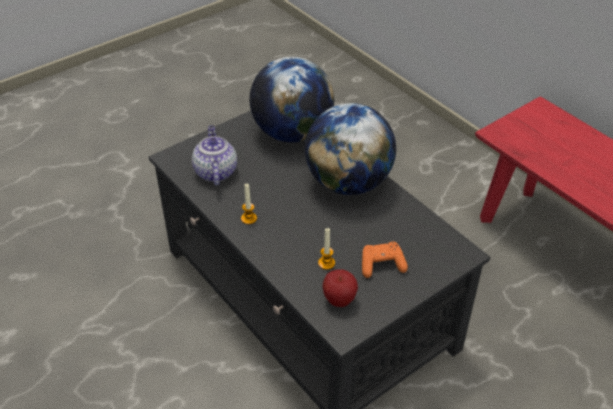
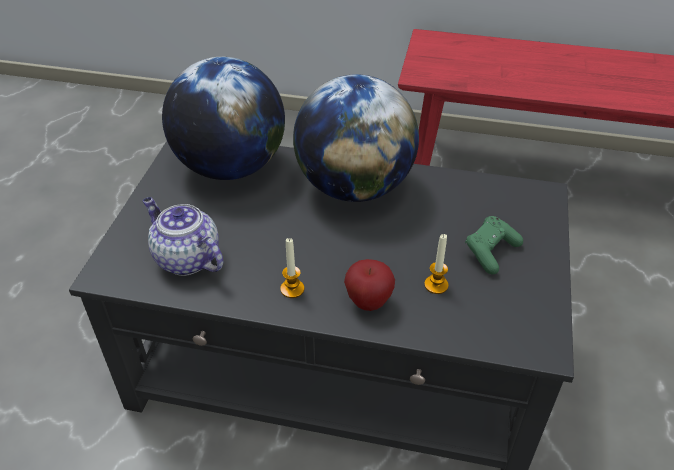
camera: 40 degrees left, 0 degrees up
apple [323,269,358,307] -> apple moved to [344,259,395,311]
orange game controller [362,242,408,278] -> green game controller [465,216,523,274]

